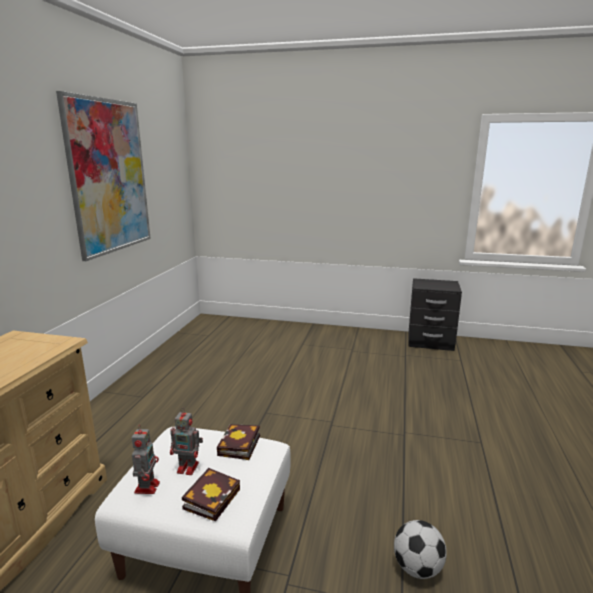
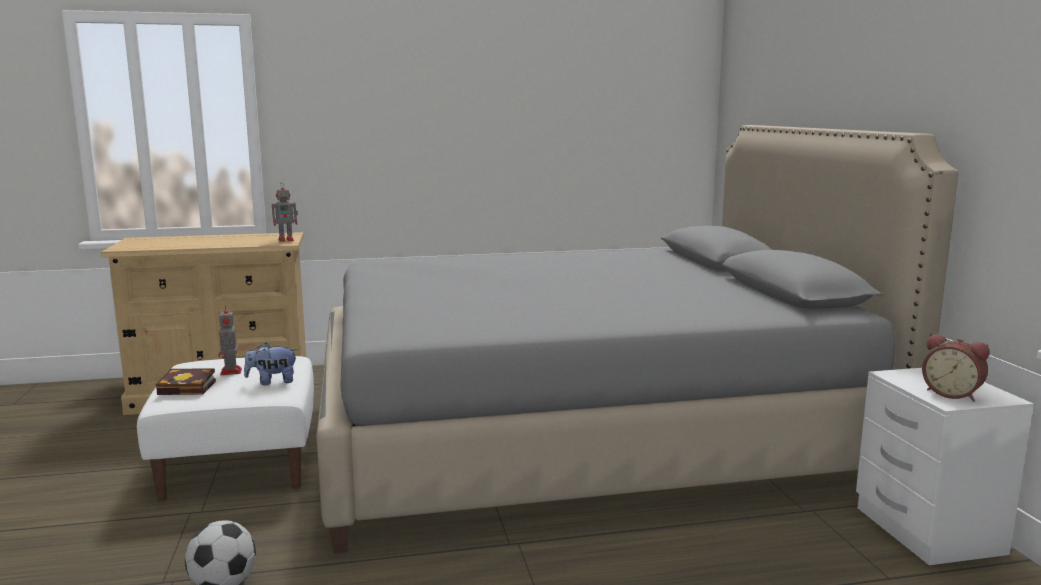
camera: 65 degrees right, 5 degrees down
picture [56,91,151,261] -> none
toy robot [132,424,160,494] -> toy robot moved to [272,182,298,242]
book [217,424,260,460] -> plush toy [244,343,298,385]
black nightstand [408,278,462,351] -> white nightstand [856,368,1033,565]
none -> grey bed [316,125,959,553]
none -> alarm clock [922,334,990,401]

